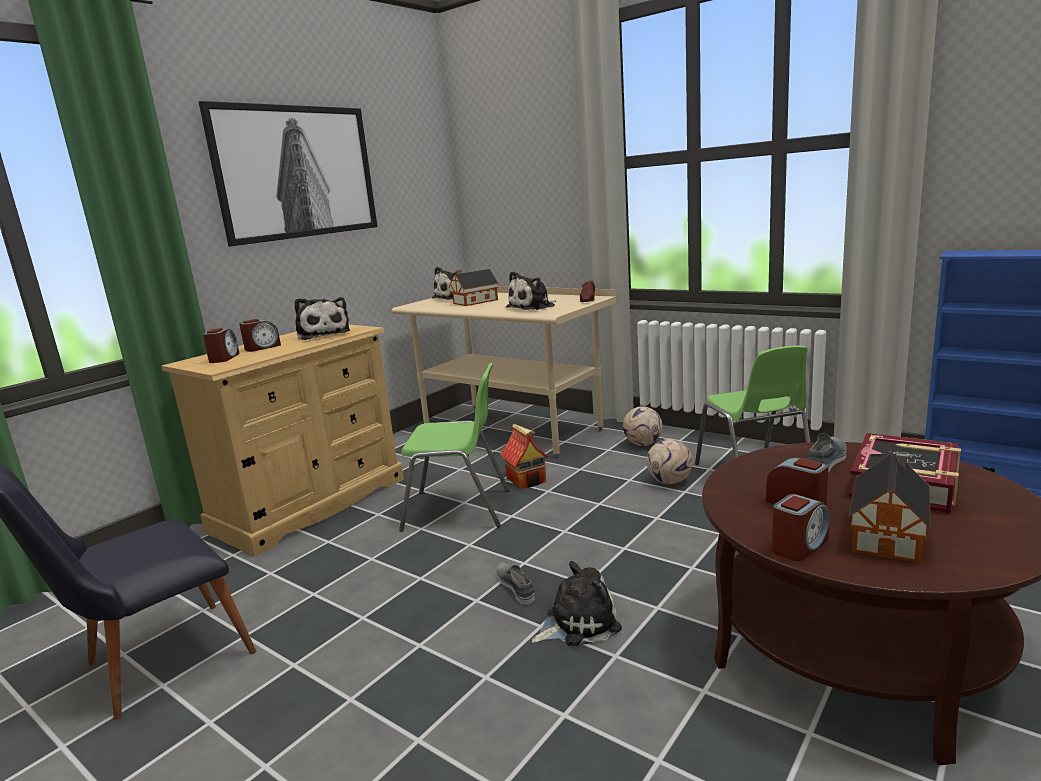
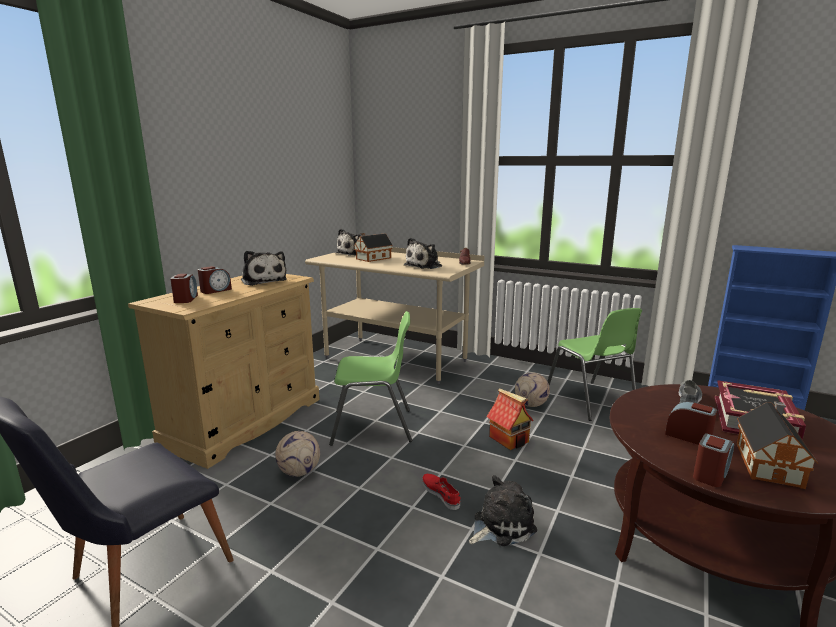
camera: 10 degrees left, 0 degrees up
picture [199,101,378,246] -> none
grey shoe [496,562,535,605] -> red shoe [422,474,461,510]
toy house [500,424,548,489] -> toy house moved to [486,388,534,450]
football [623,406,663,446] -> football moved to [275,431,320,477]

